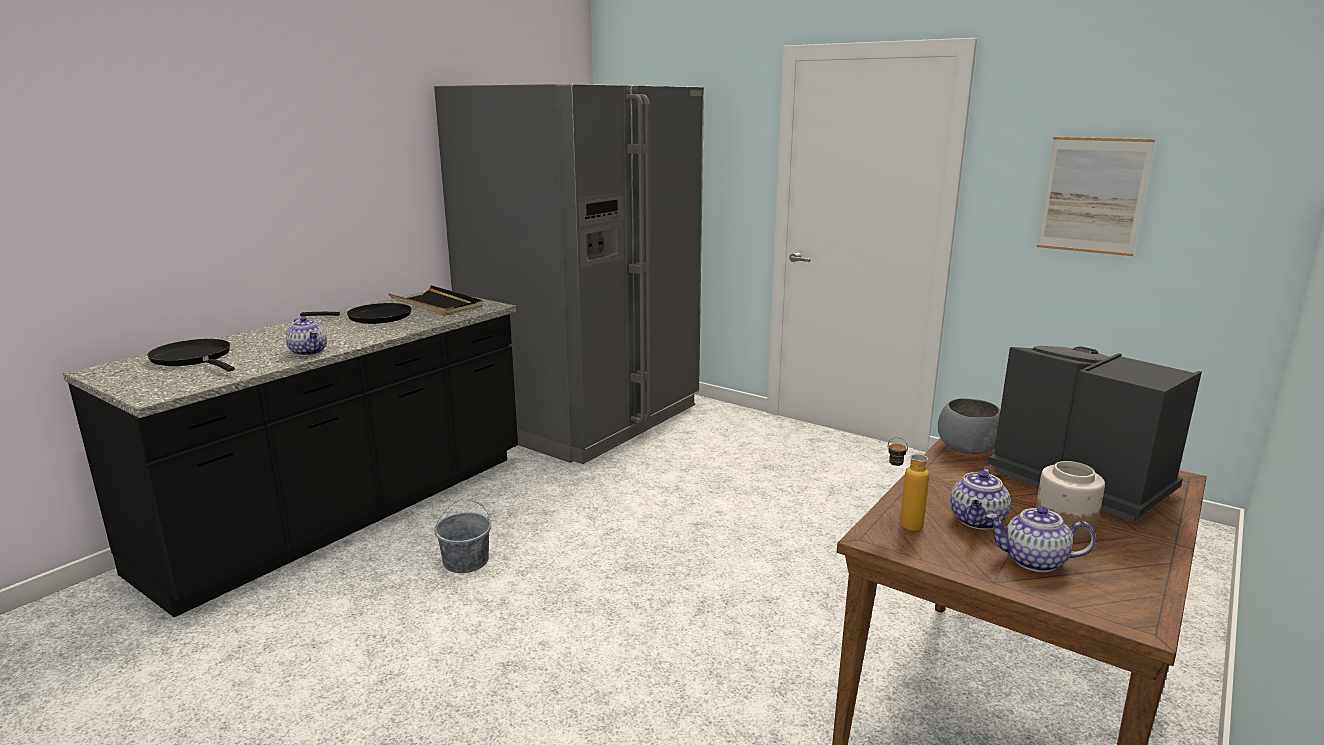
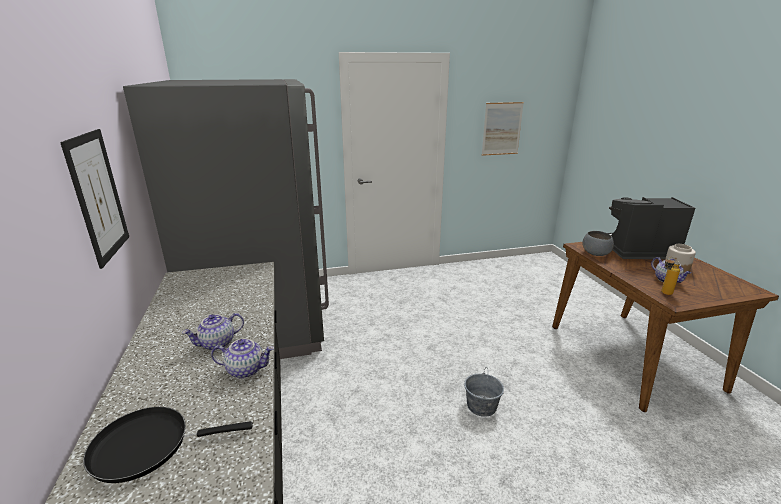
camera: 50 degrees left, 5 degrees up
black frying pan [300,303,412,324] -> none
black tray [389,285,483,316] -> none
grey bucket [434,499,492,573] -> grey bucket moved to [464,368,504,417]
teapot [986,506,1096,572] -> teapot moved to [182,313,244,350]
none -> picture [60,129,129,269]

